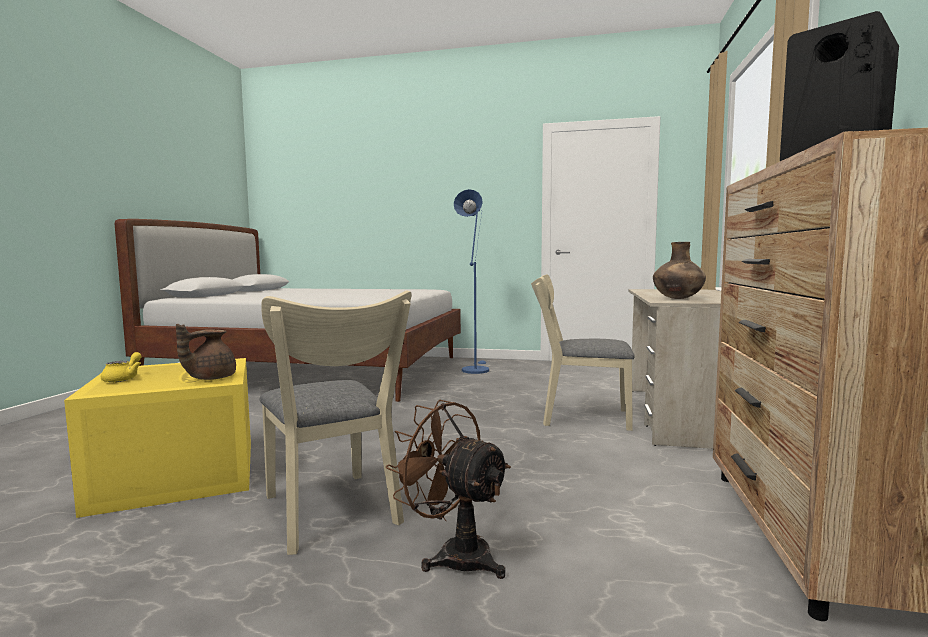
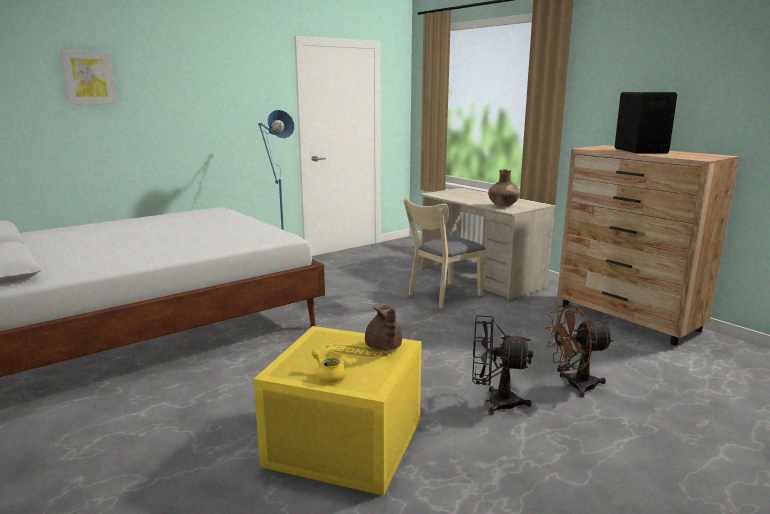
camera: 50 degrees left, 10 degrees up
beige chair [260,290,411,555] -> black fan [472,316,533,415]
none -> picture [60,50,117,105]

